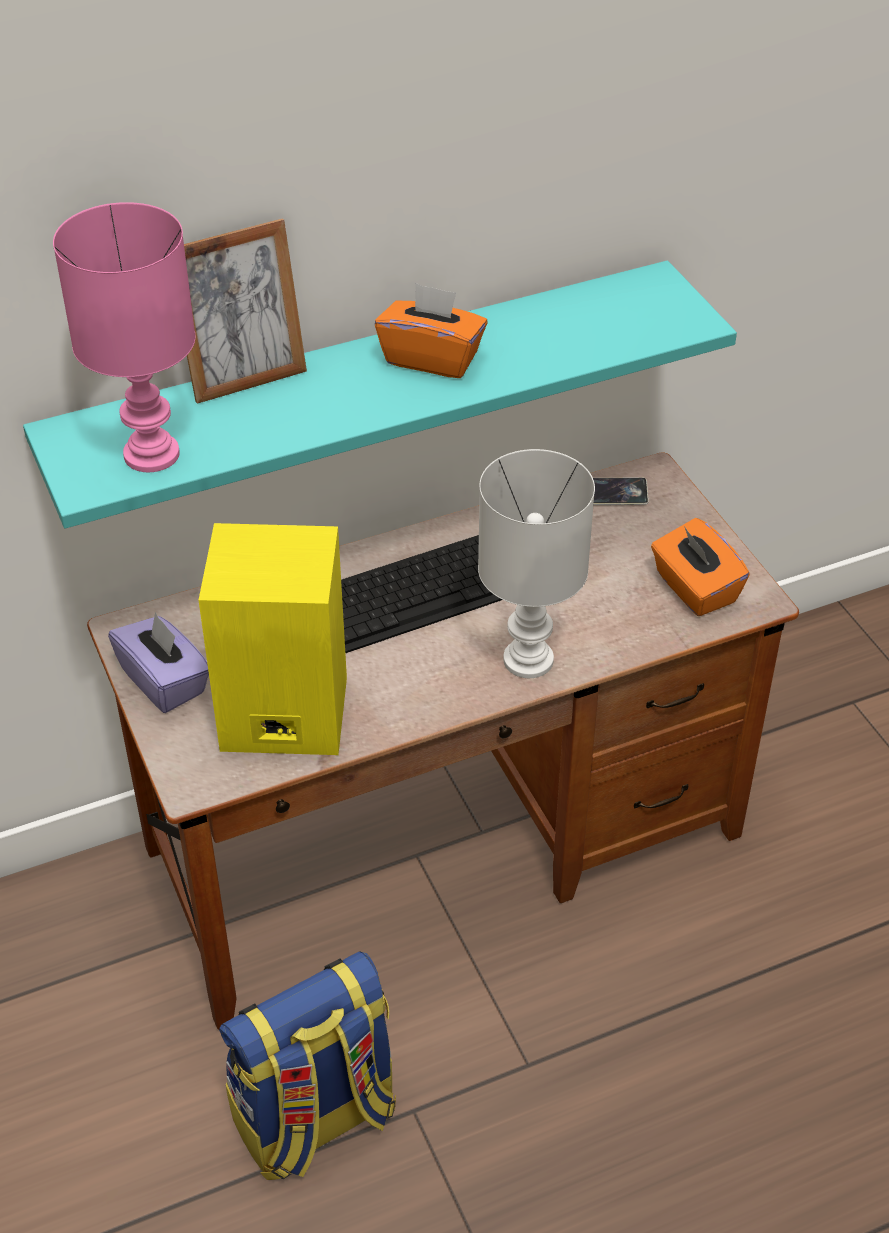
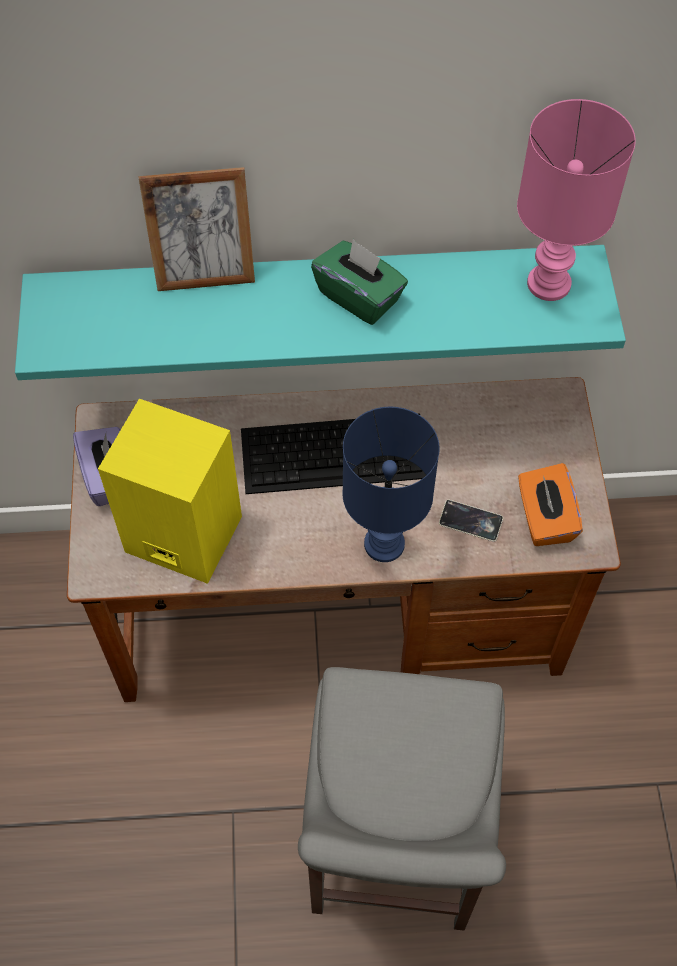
camera: 20 degrees right, 15 degrees up
pink table lamp [53,202,196,472] -> pink table lamp moved to [517,99,636,301]
backpack [219,951,396,1180] -> none
orange tissue box [375,283,488,378] -> green tissue box [311,239,408,325]
white table lamp [478,449,595,678] -> blue table lamp [343,407,440,562]
phone [593,477,649,505] -> phone moved to [439,499,503,542]
none -> grey chair [298,667,506,931]

